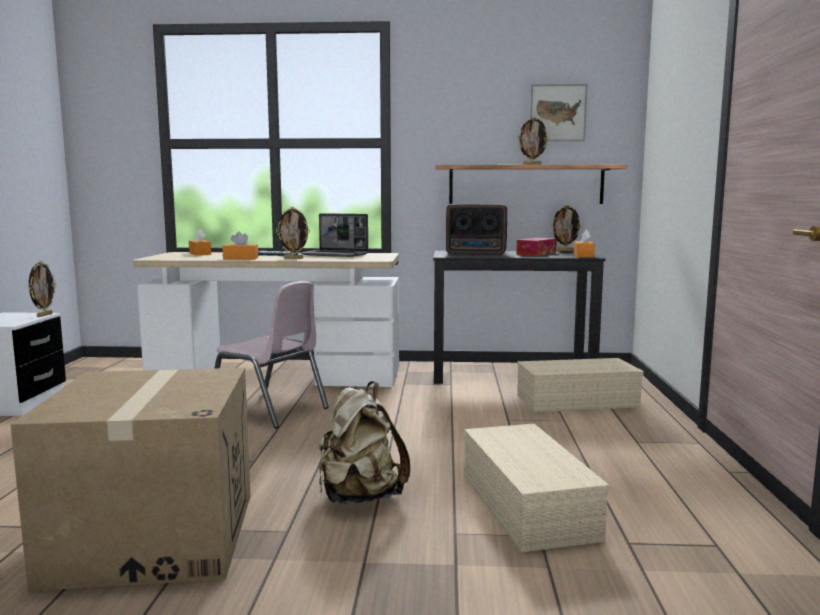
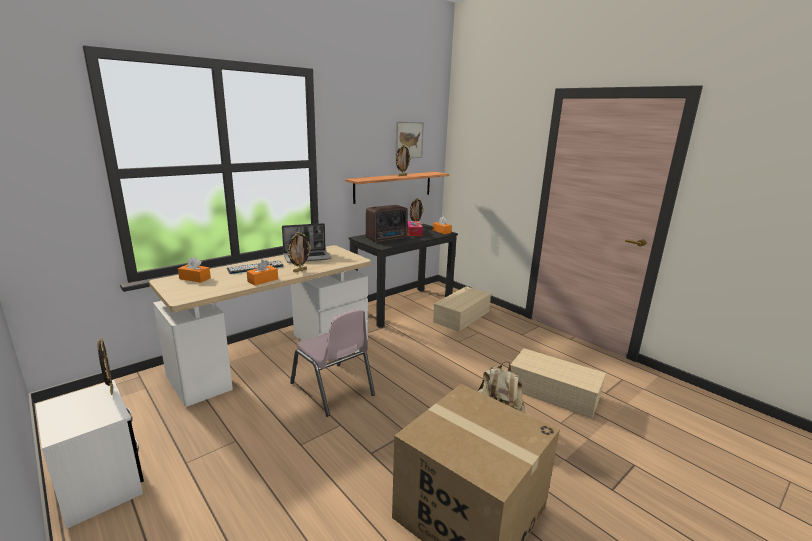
camera: 45 degrees left, 10 degrees up
pink chair [215,281,329,429] -> pink chair turned 60 degrees clockwise [290,309,375,417]

